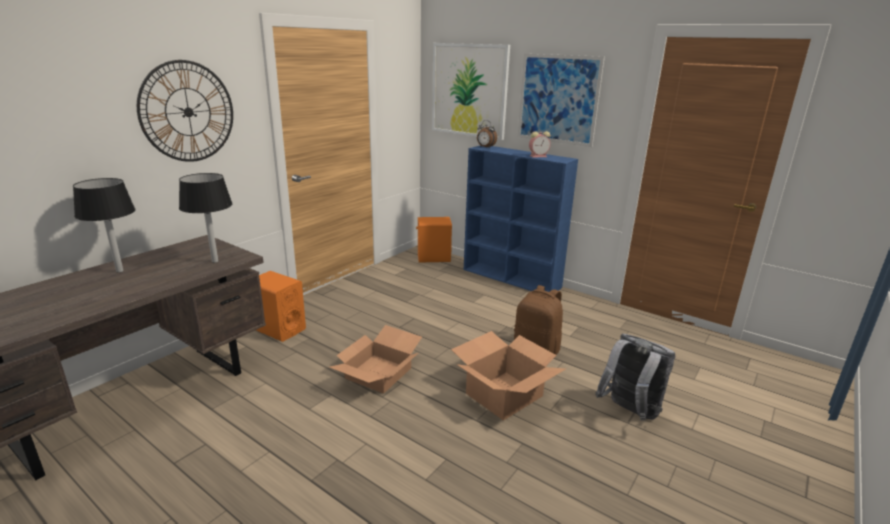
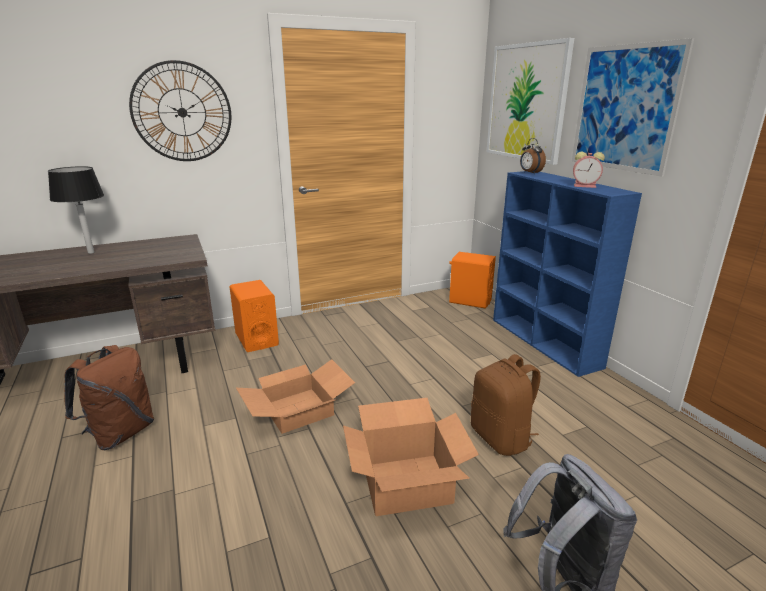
camera: 30 degrees right, 0 degrees up
black table lamp [179,173,232,263] -> none
none -> brown backpack [64,345,154,450]

